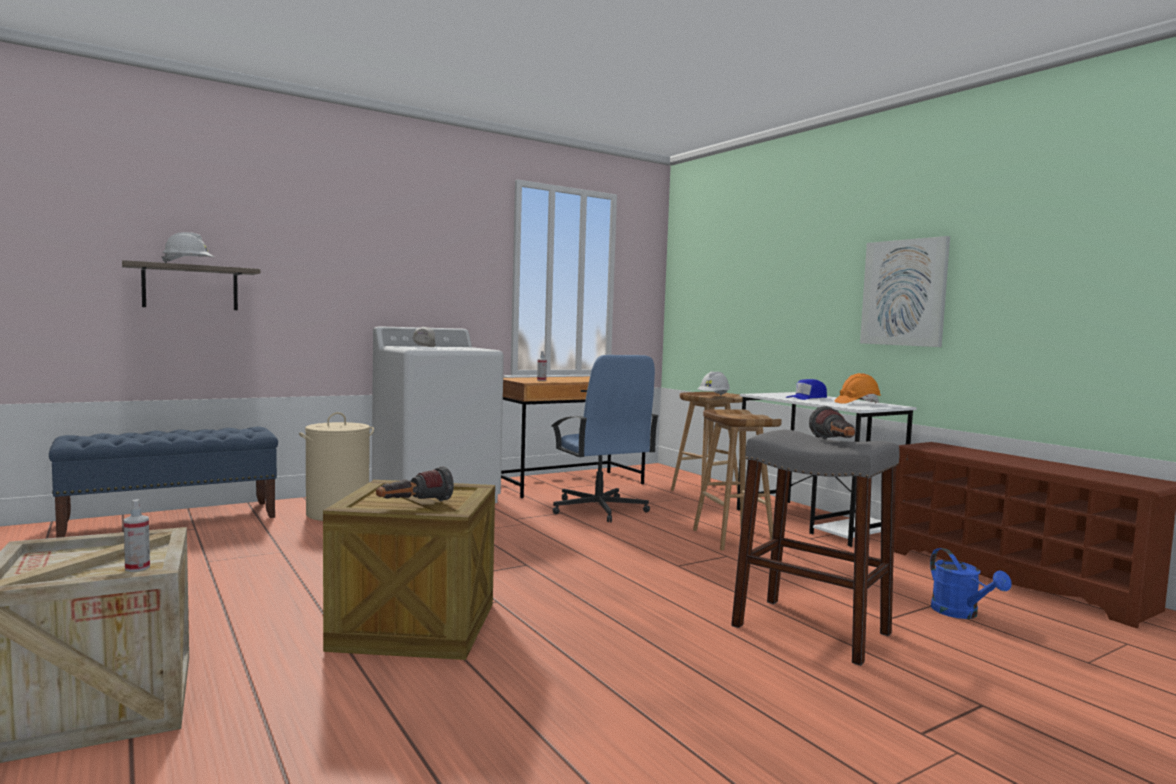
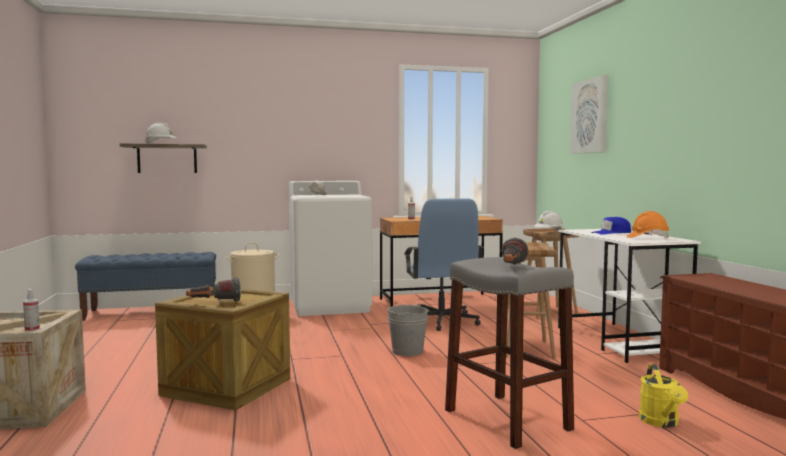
camera: 20 degrees right, 0 degrees up
picture [860,236,950,347] -> picture moved to [570,75,608,154]
blue watering can [930,548,1011,619] -> yellow watering can [639,364,688,428]
none -> grey bucket [387,303,428,356]

